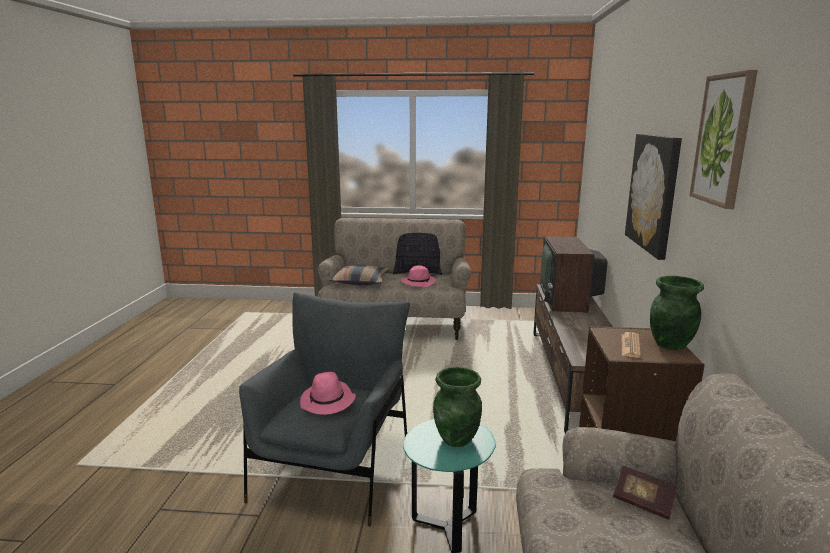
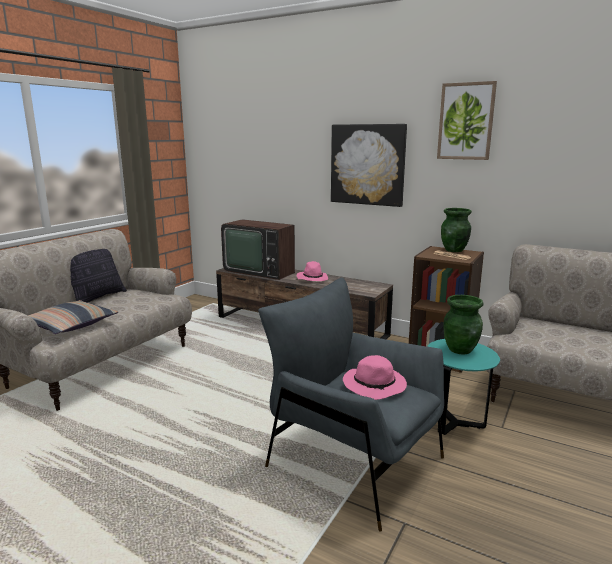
camera: 65 degrees left, 0 degrees up
pink hat [401,265,437,287] -> pink hat moved to [297,261,328,281]
book [613,466,678,520] -> none

